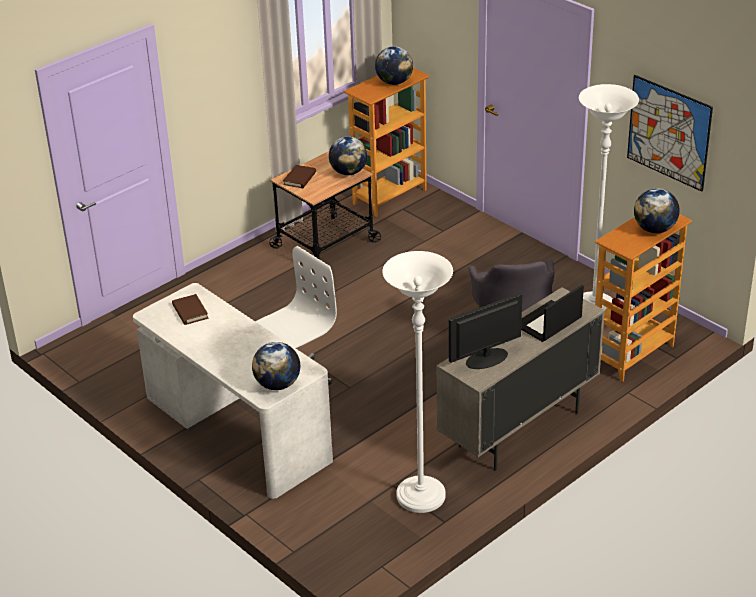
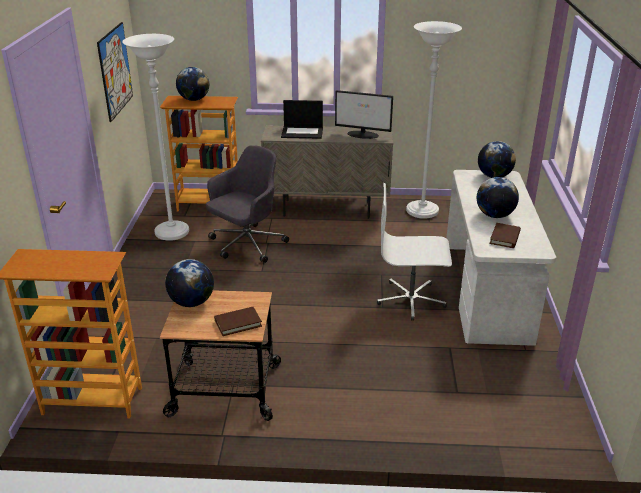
camera: 135 degrees left, 5 degrees down
globe [375,46,413,85] -> globe moved to [477,177,519,218]

